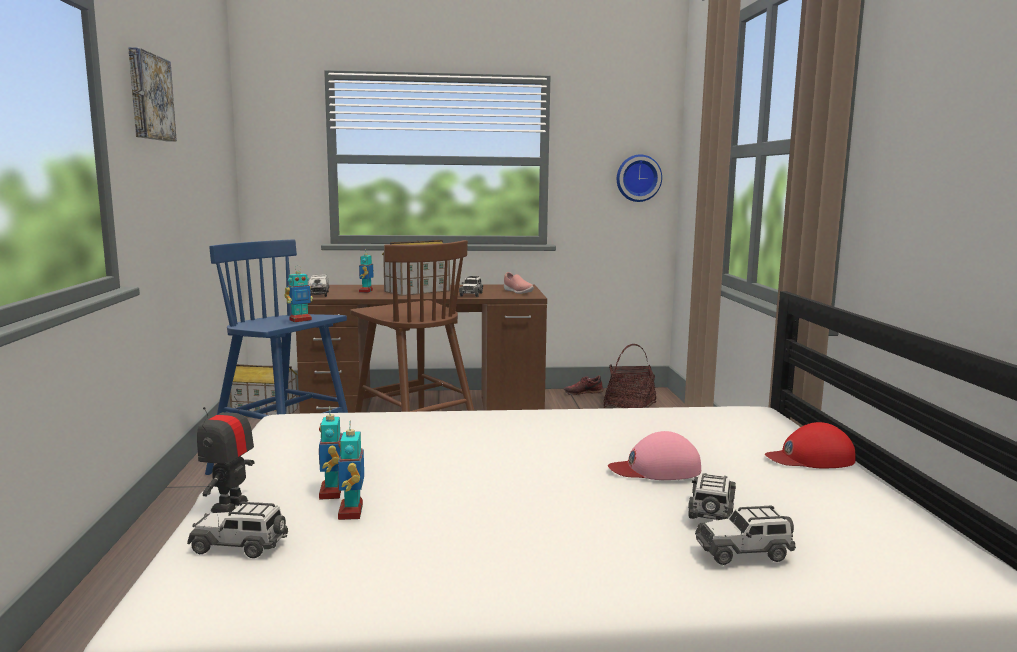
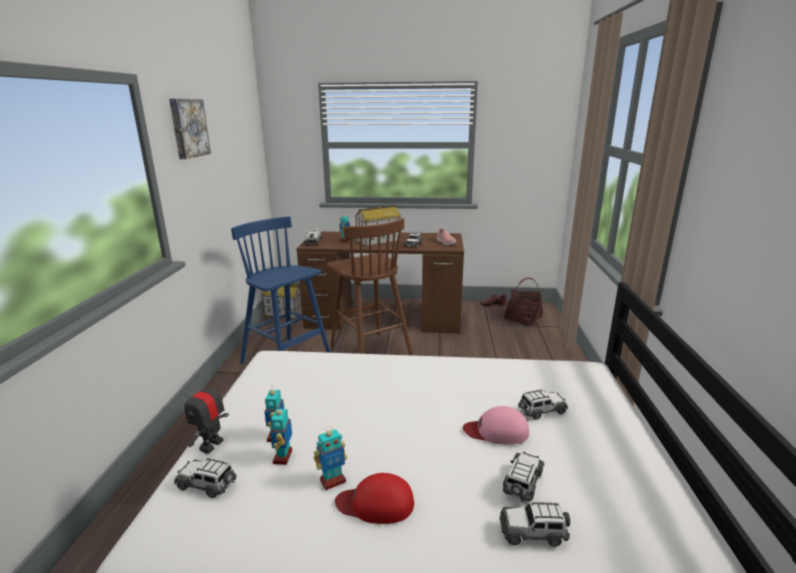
camera: 10 degrees right, 10 degrees up
toy robot [285,265,313,322] -> toy robot moved to [314,426,347,490]
wall clock [617,155,662,202] -> none
red cap [765,422,856,468] -> red cap moved to [335,473,414,524]
none -> toy car [518,389,568,420]

